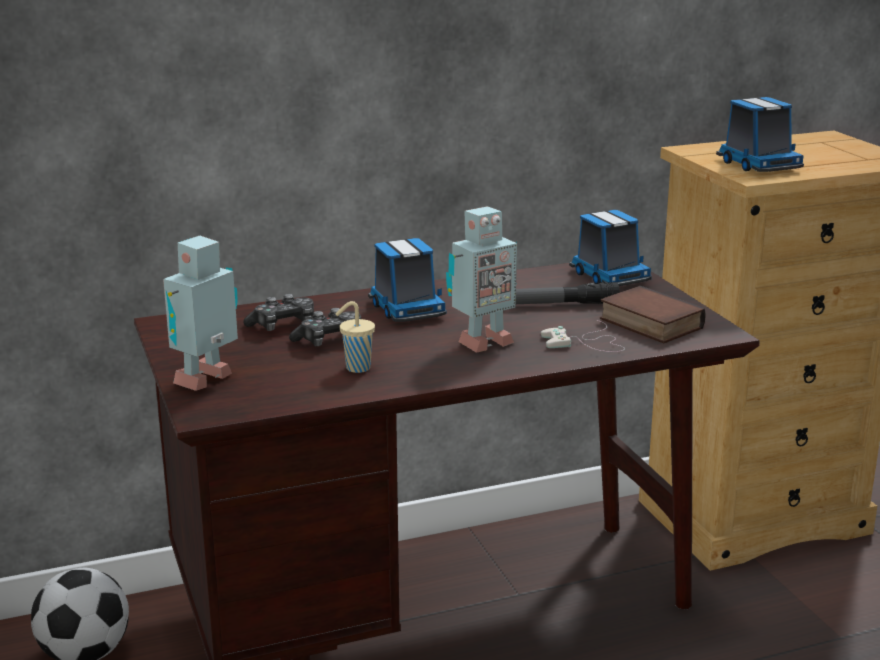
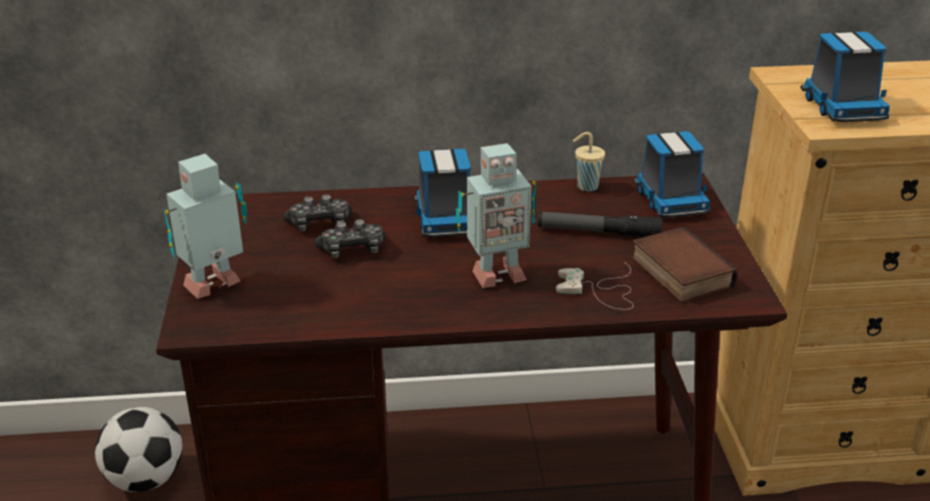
camera: 15 degrees right, 10 degrees up
beige cup [336,301,375,373] -> beige cup moved to [573,132,605,191]

